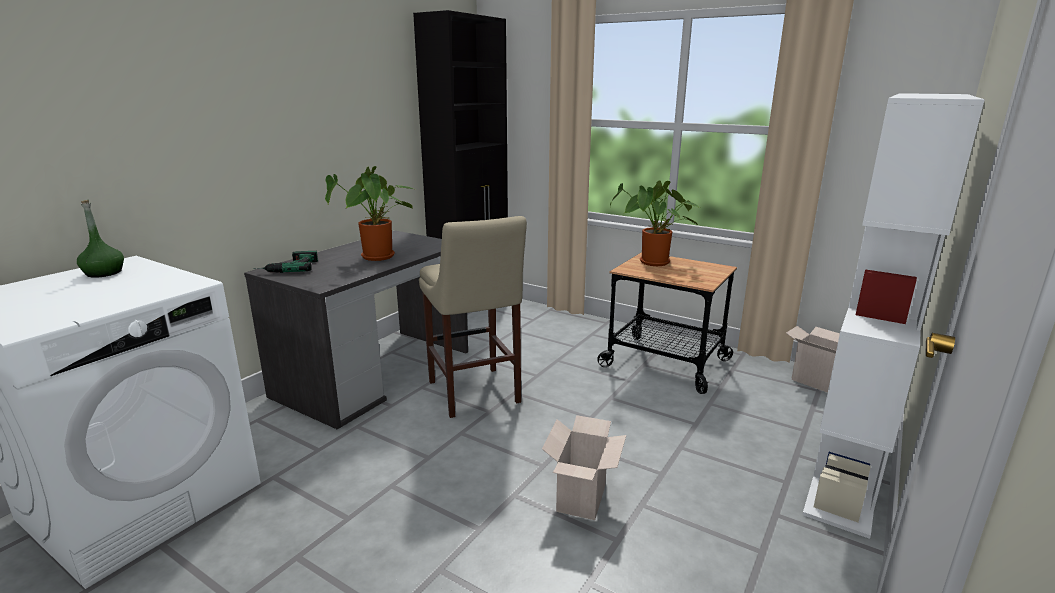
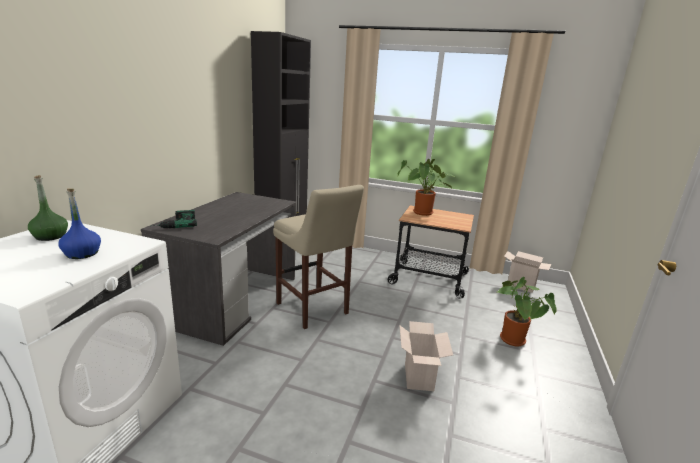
camera: 15 degrees left, 0 degrees up
potted plant [325,166,413,261] -> potted plant moved to [497,277,557,347]
white bookcase [802,93,985,539] -> none
none -> blue bottle [58,188,101,259]

